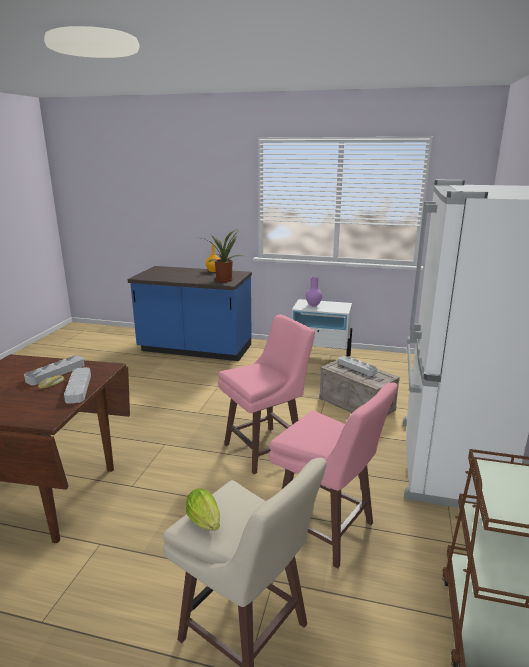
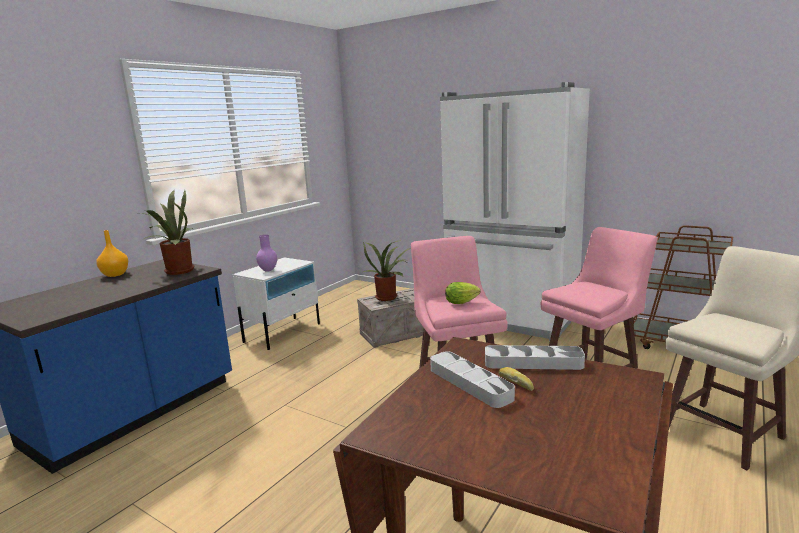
camera: 70 degrees left, 5 degrees down
lettuce [186,488,220,531] -> lettuce moved to [445,282,481,304]
grey tray [339,356,377,376] -> potted plant [363,240,411,301]

